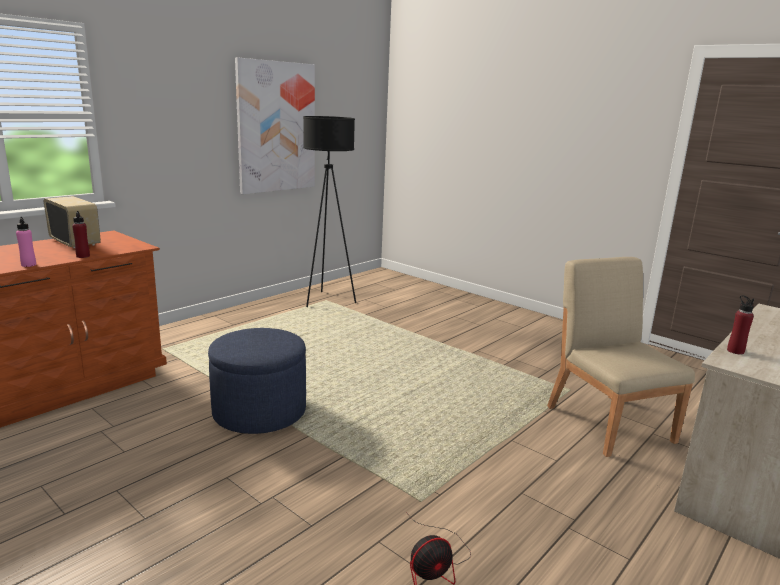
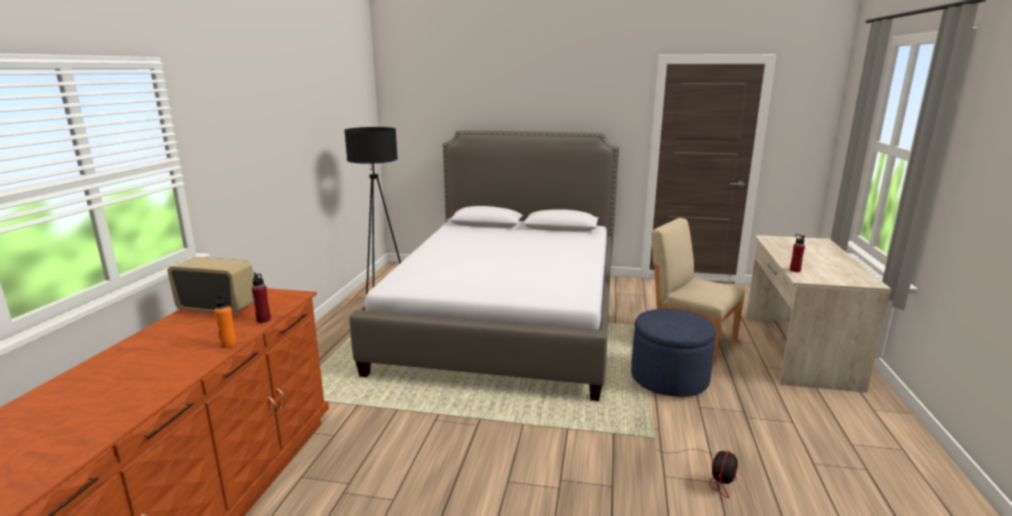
camera: 30 degrees left, 0 degrees up
pink bottle [16,217,36,267] -> orange bottle [215,293,237,348]
blue ottoman [208,328,306,434] -> blue ottoman moved to [631,309,716,397]
picture [235,58,315,194] -> none
none -> bed [350,130,619,401]

